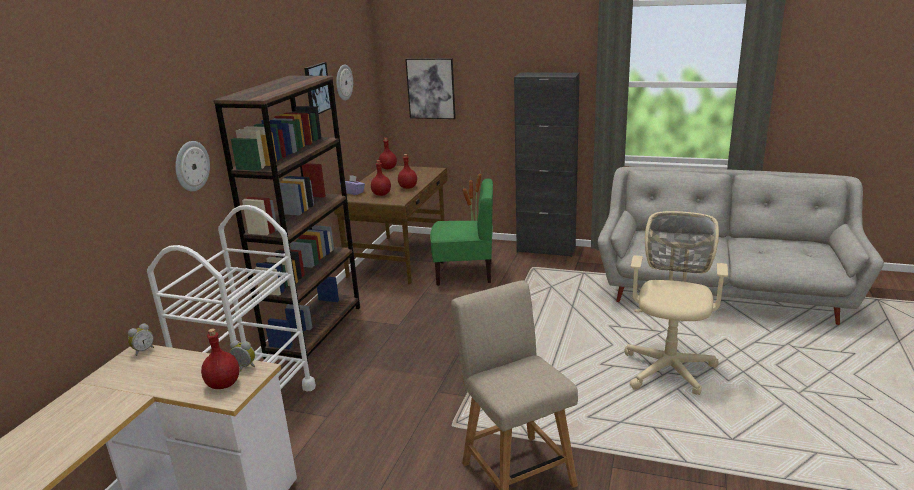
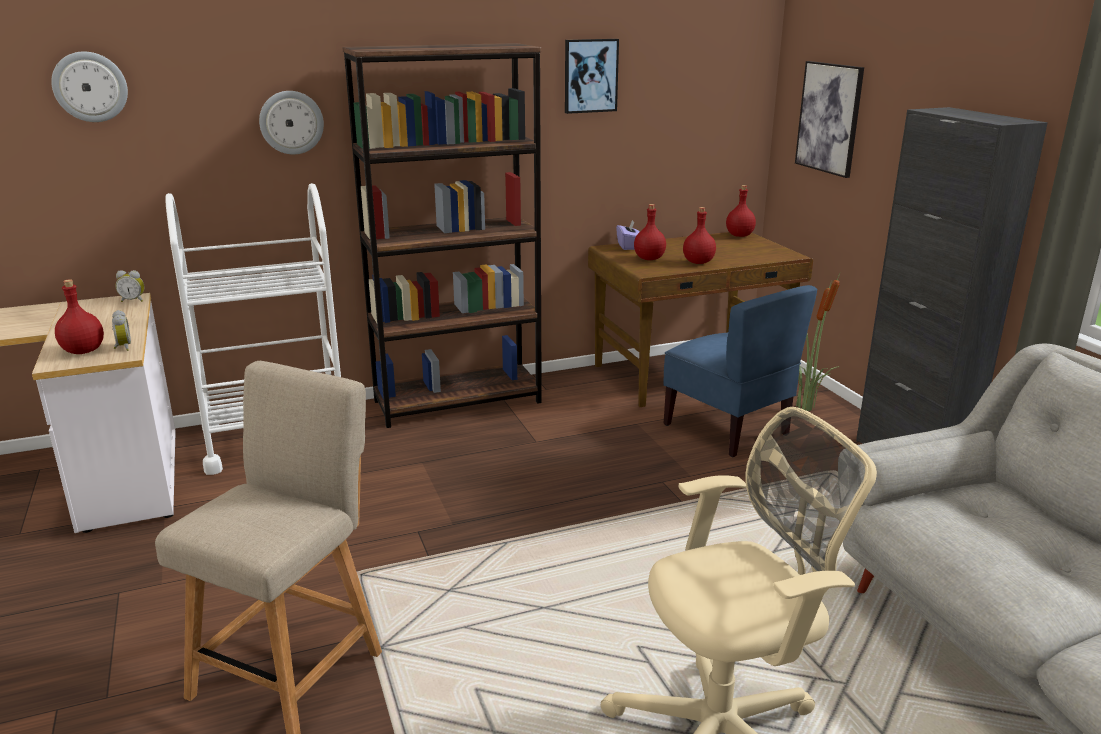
camera: 50 degrees right, 0 degrees up
wall clock [336,64,353,101] -> wall clock moved to [51,52,128,122]
green chair [430,179,493,286] -> blue chair [664,285,817,457]

